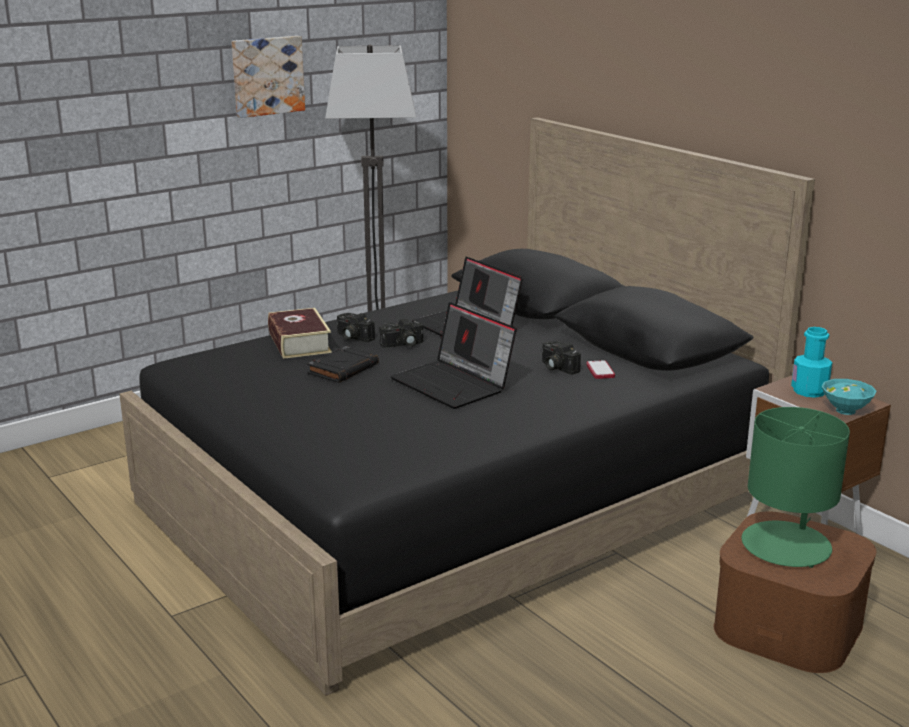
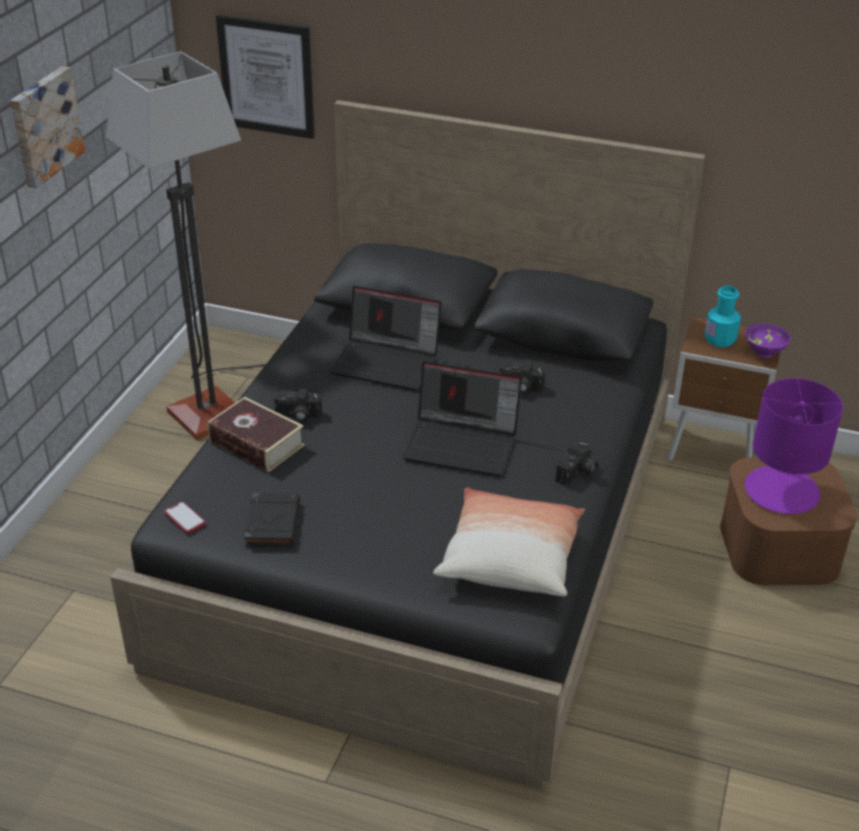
camera: 35 degrees left, 15 degrees up
black book [307,346,379,383] -> black book moved to [244,493,300,547]
camera [379,319,423,348] -> camera moved to [556,441,598,486]
phone [586,360,615,379] -> phone moved to [164,502,206,534]
green table lamp [742,407,850,568] -> purple table lamp [744,378,843,514]
turquoise bowl [821,379,876,415] -> purple bowl [745,323,791,358]
none -> picture [216,15,315,139]
none -> pillow [433,487,585,596]

